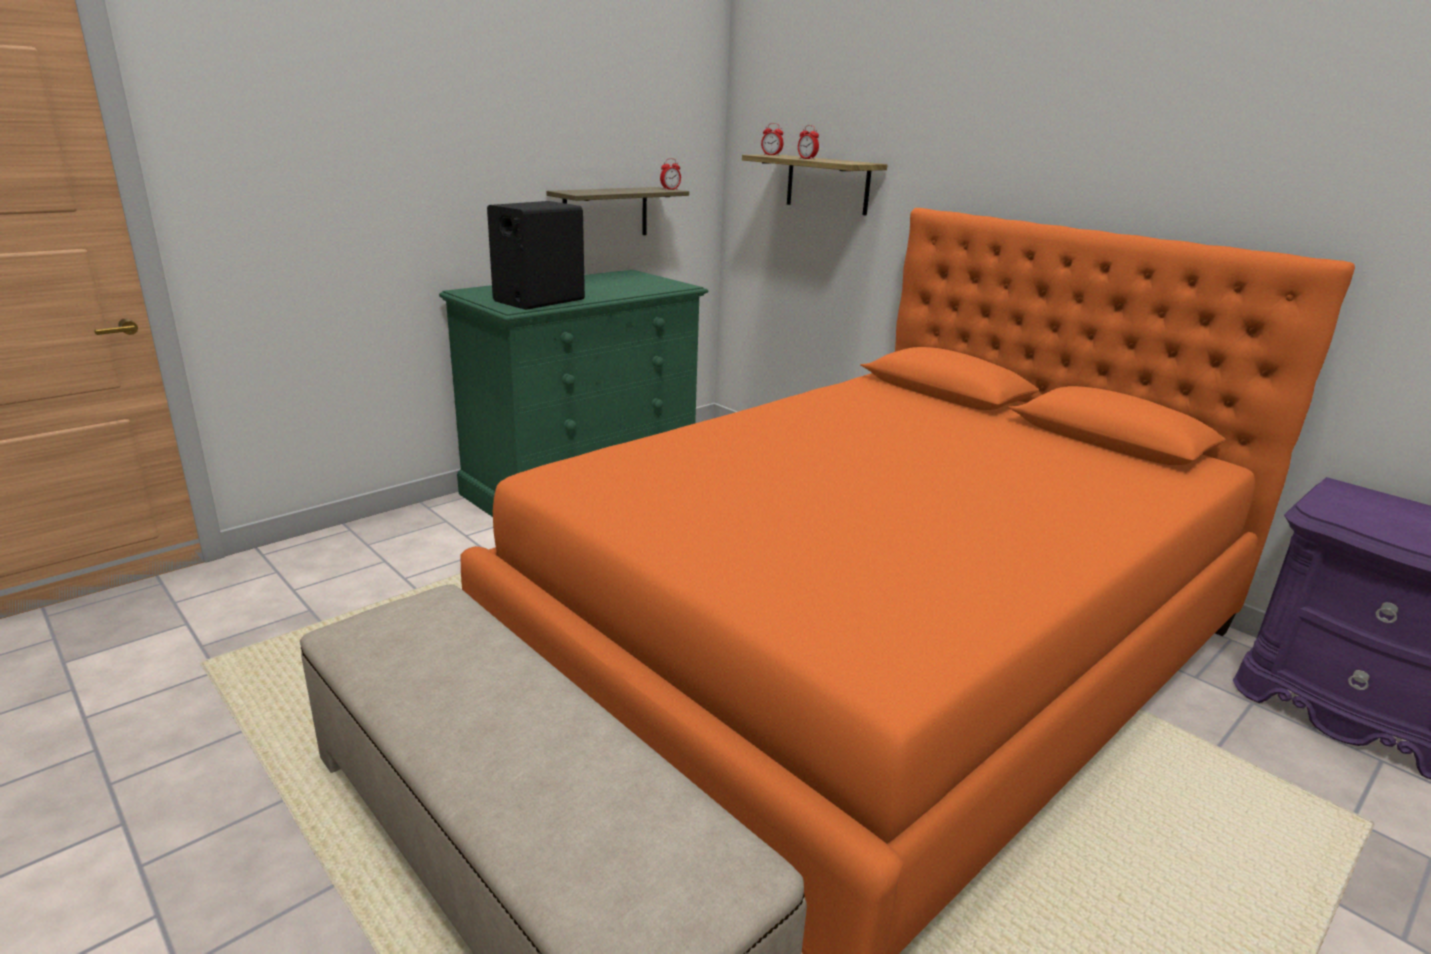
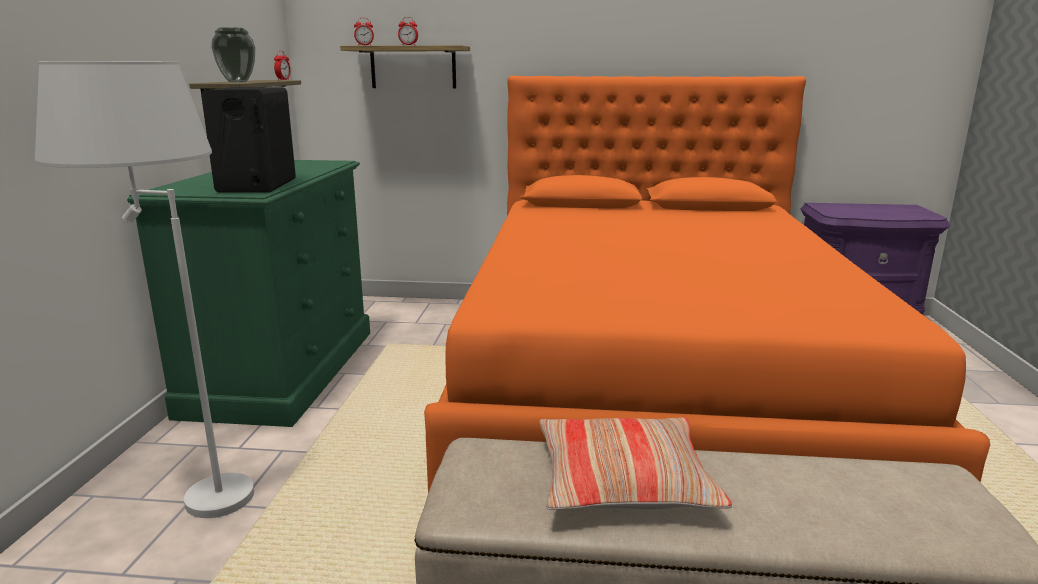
camera: 40 degrees left, 5 degrees down
none -> white floor lamp [35,61,254,518]
none -> vase [211,27,255,82]
none -> pillow [539,417,732,510]

